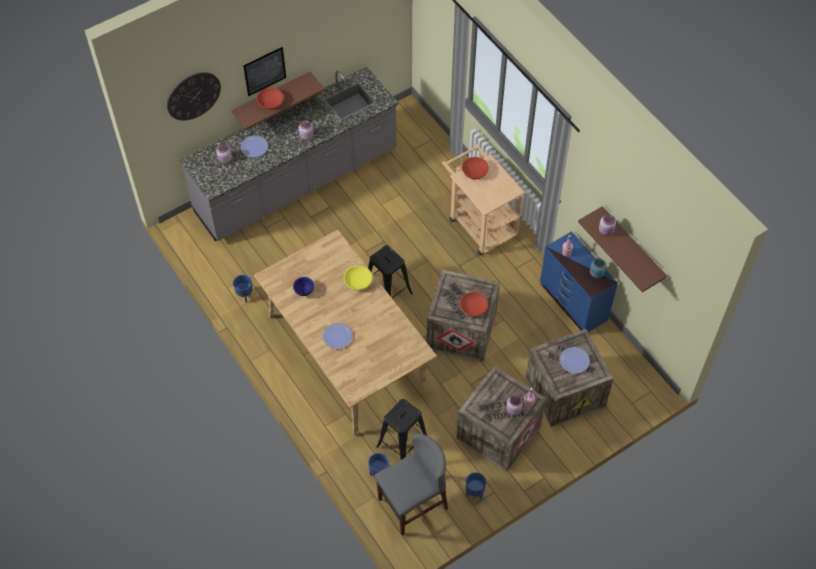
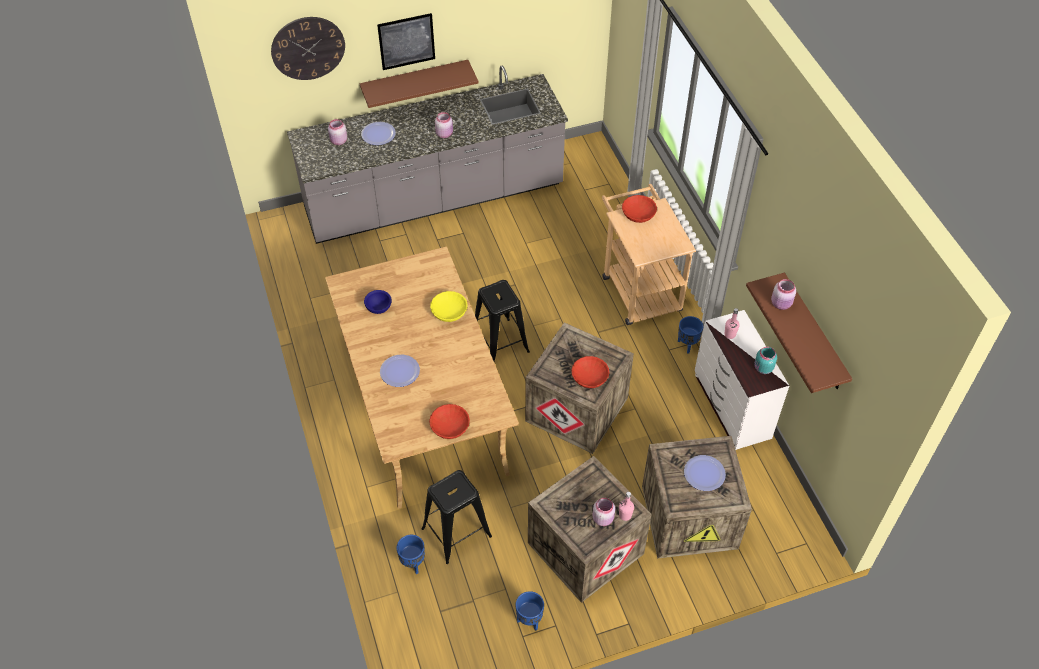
camera: 15 degrees right, 5 degrees down
blue planter [233,275,253,303] -> blue planter moved to [678,316,703,354]
red bowl [257,88,284,110] -> red bowl moved to [429,404,470,439]
grey chair [374,433,448,535] -> none
blue dresser [540,231,618,332] -> white dresser [695,310,789,450]

